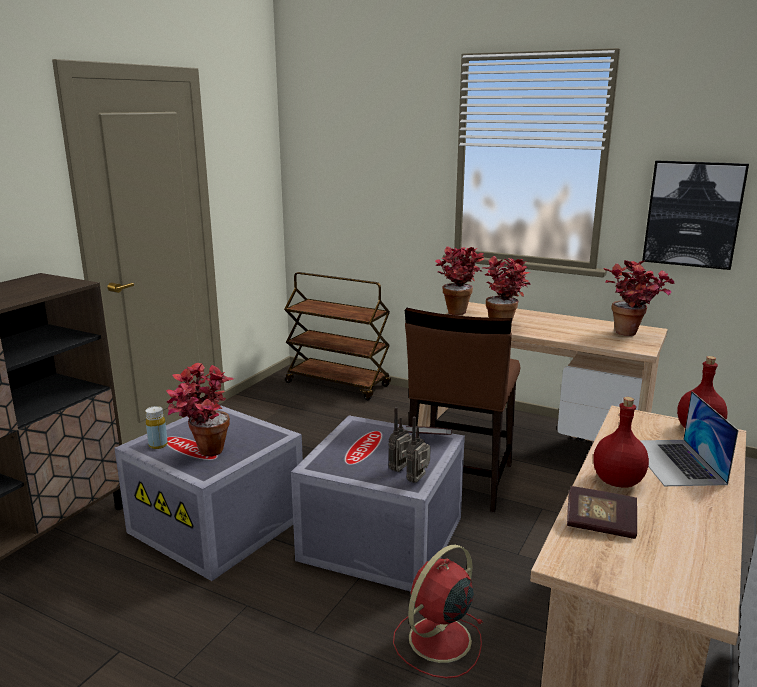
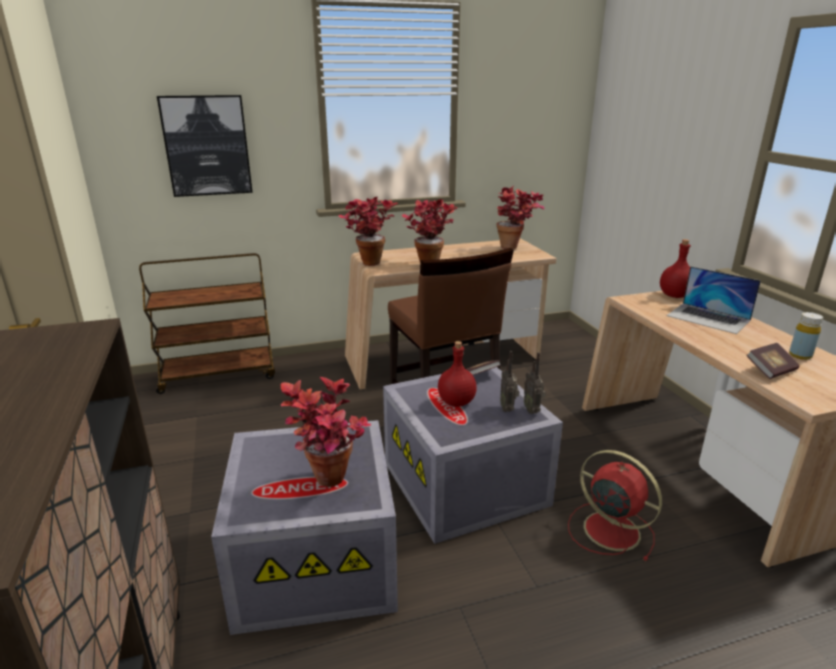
camera: 45 degrees left, 5 degrees up
yellow bottle [145,406,168,449] -> yellow bottle moved to [789,312,823,360]
red fan [393,544,482,678] -> red fan turned 135 degrees clockwise [568,450,662,561]
red bottle [593,397,649,488] -> red bottle moved to [438,341,477,407]
picture [642,160,749,270] -> picture moved to [157,95,253,197]

